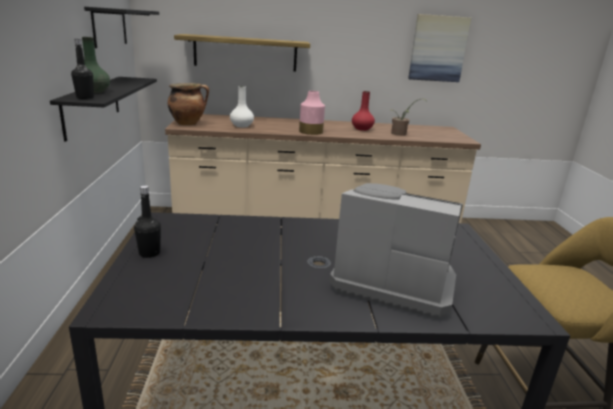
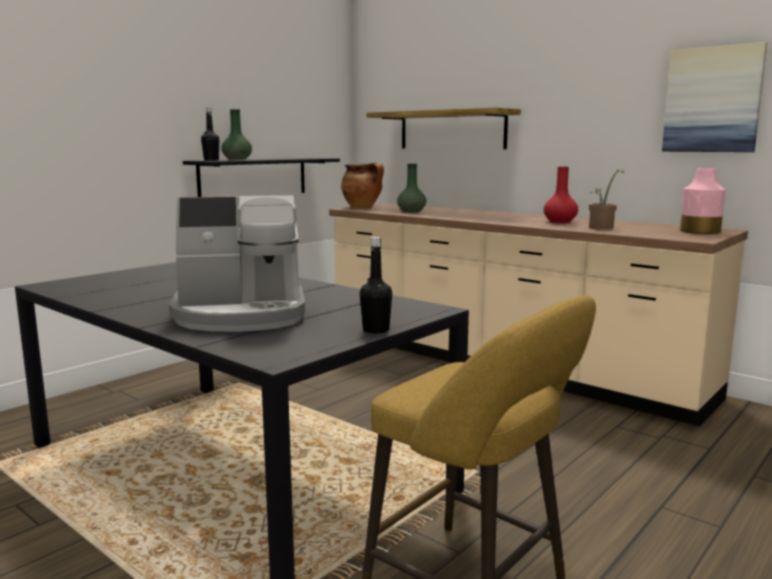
camera: 45 degrees right, 10 degrees down
black shelf [84,7,159,48] -> none
black bottle [134,185,161,258] -> black bottle moved to [360,237,392,334]
white vase [230,86,254,128] -> green vase [397,163,426,213]
pink vase [299,91,325,135] -> pink vase moved to [680,168,725,234]
coffee machine [329,183,463,319] -> coffee machine turned 105 degrees clockwise [169,195,305,332]

